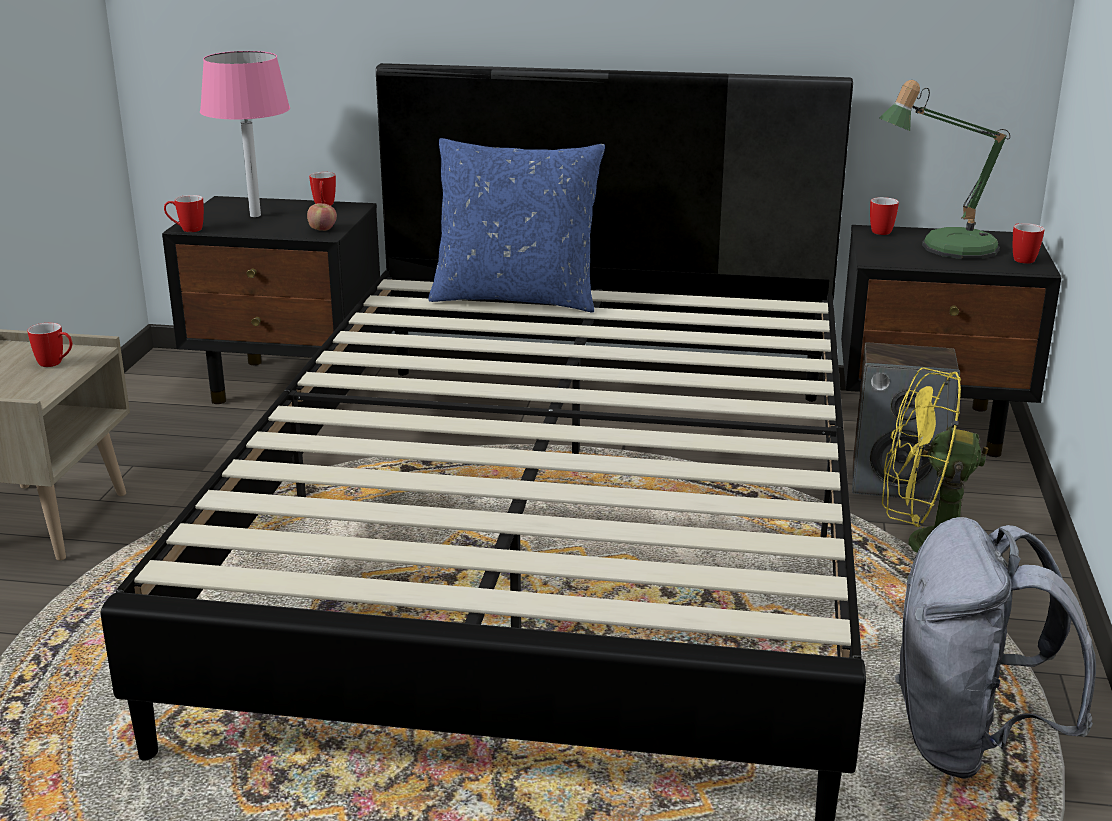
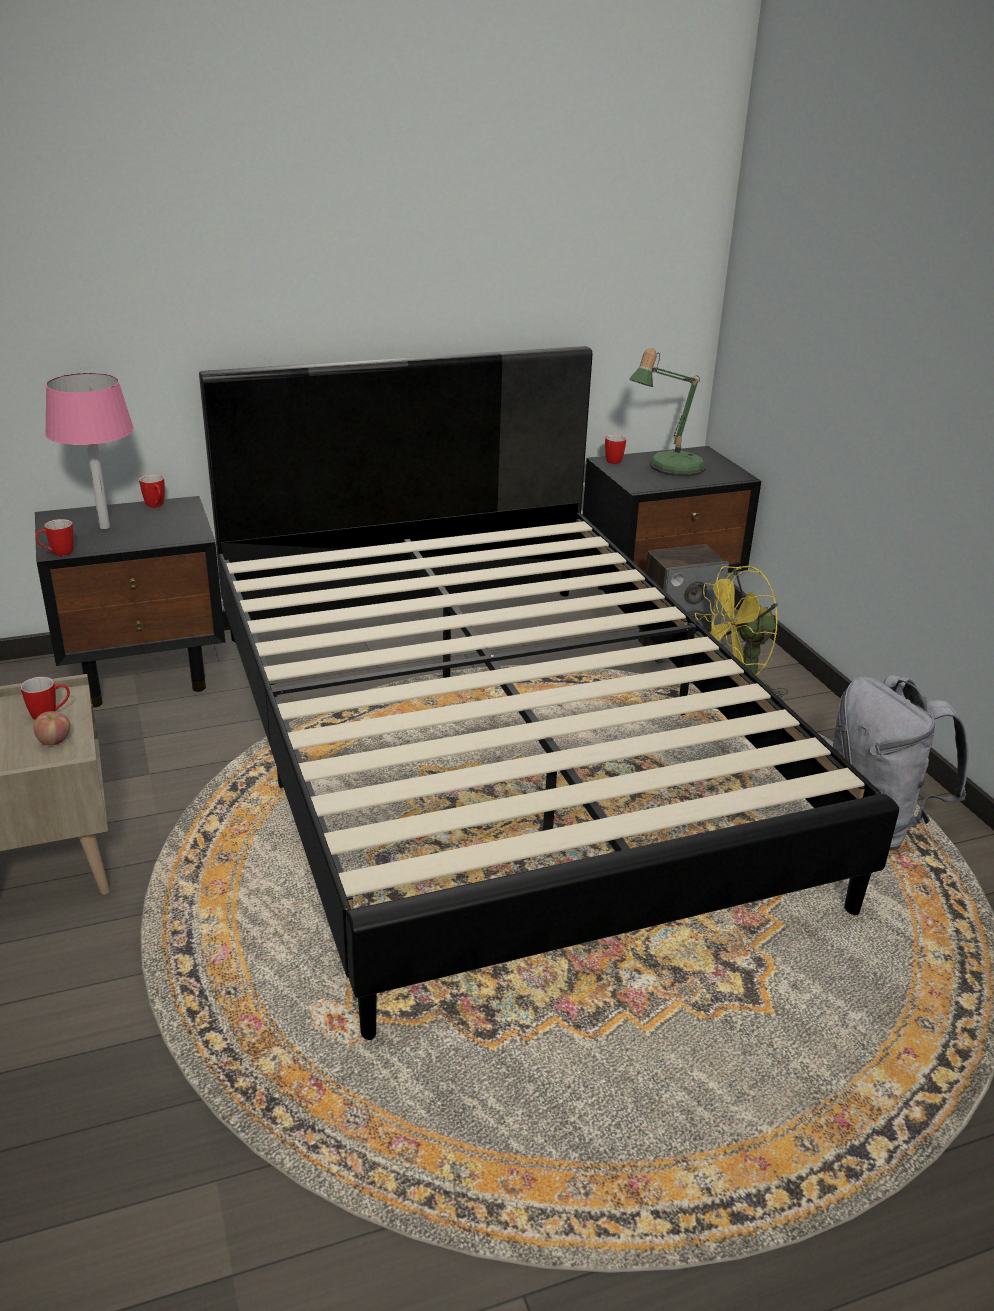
camera: 30 degrees left, 5 degrees up
apple [307,203,337,231] -> apple moved to [33,711,70,745]
blue pillow [428,138,605,312] -> none
mug [1013,223,1045,264] -> none

